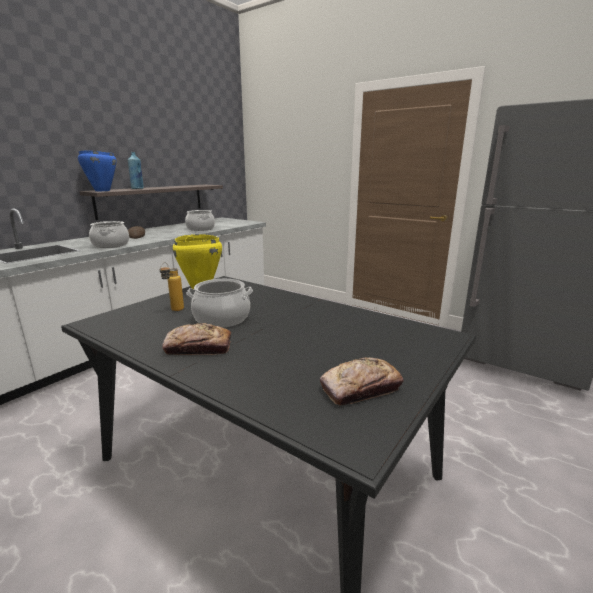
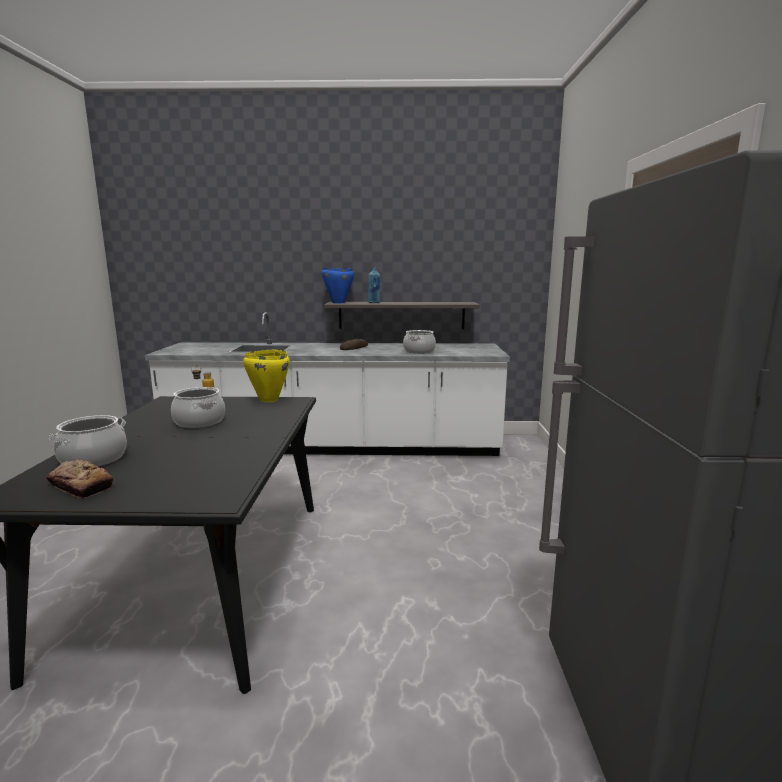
camera: 55 degrees right, 5 degrees down
cooking pot [89,221,129,248] -> cooking pot moved to [49,415,127,467]
bread [162,323,231,355] -> none

